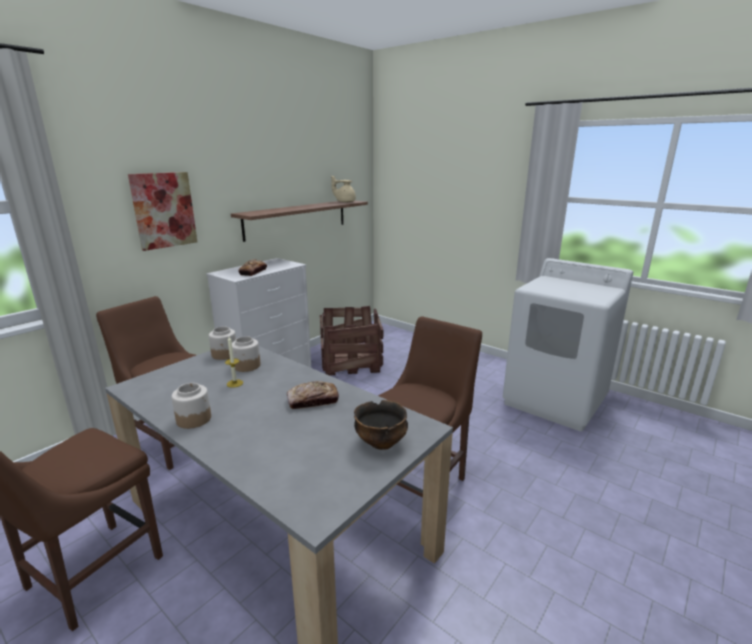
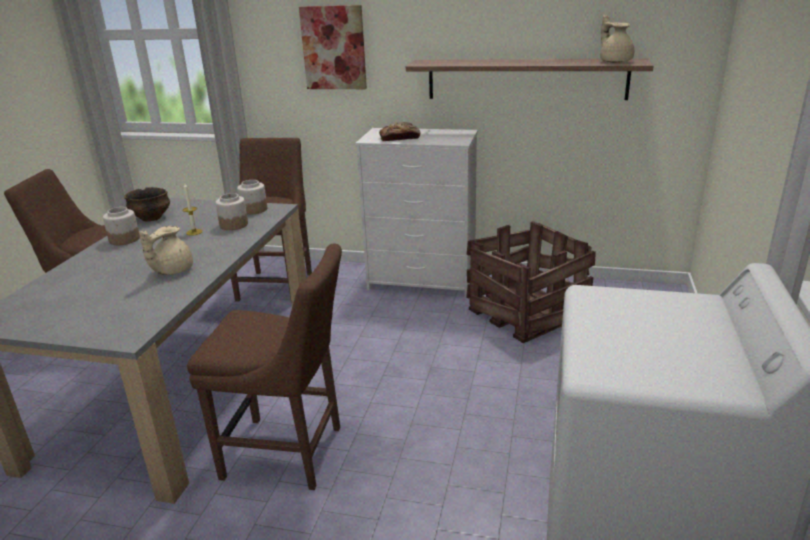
camera: 65 degrees right, 5 degrees up
bread [287,381,339,409] -> beige teapot [139,226,193,275]
bowl [354,400,408,450] -> bowl moved to [124,187,170,222]

